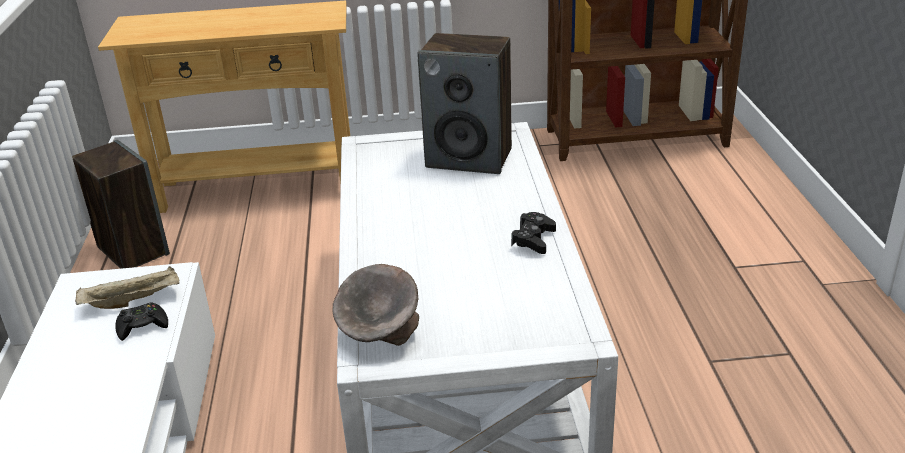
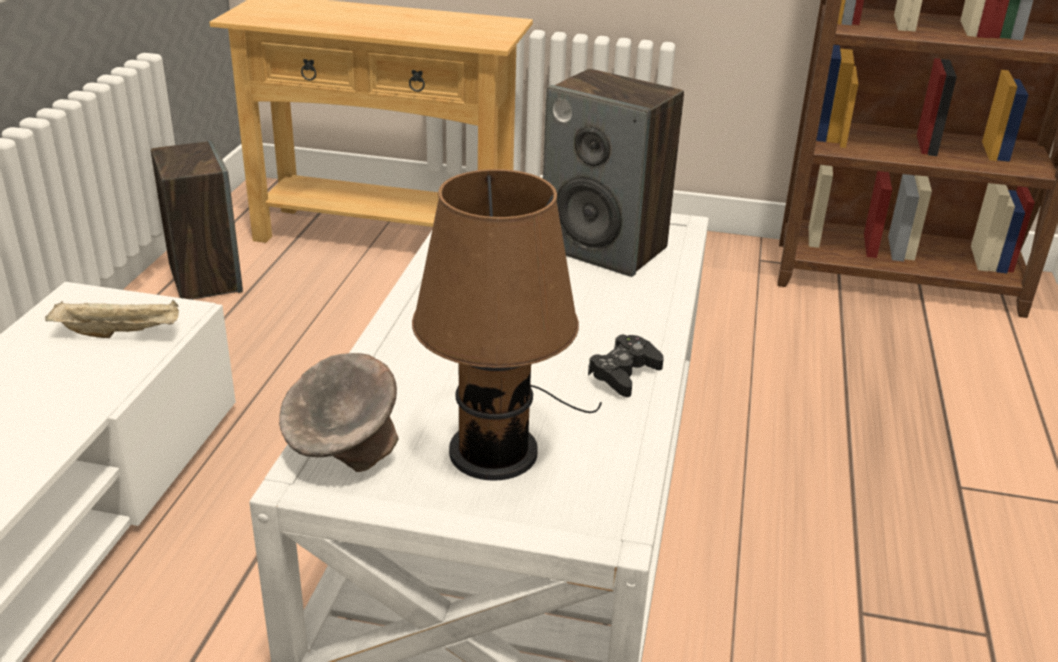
camera: 15 degrees right, 0 degrees up
black game controller [115,302,168,341] -> none
none -> brown table lamp [412,169,602,481]

